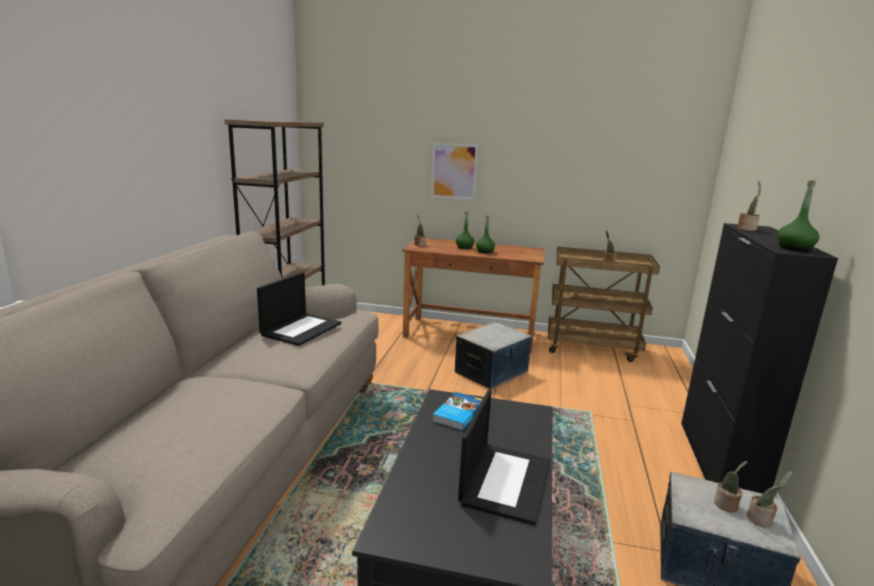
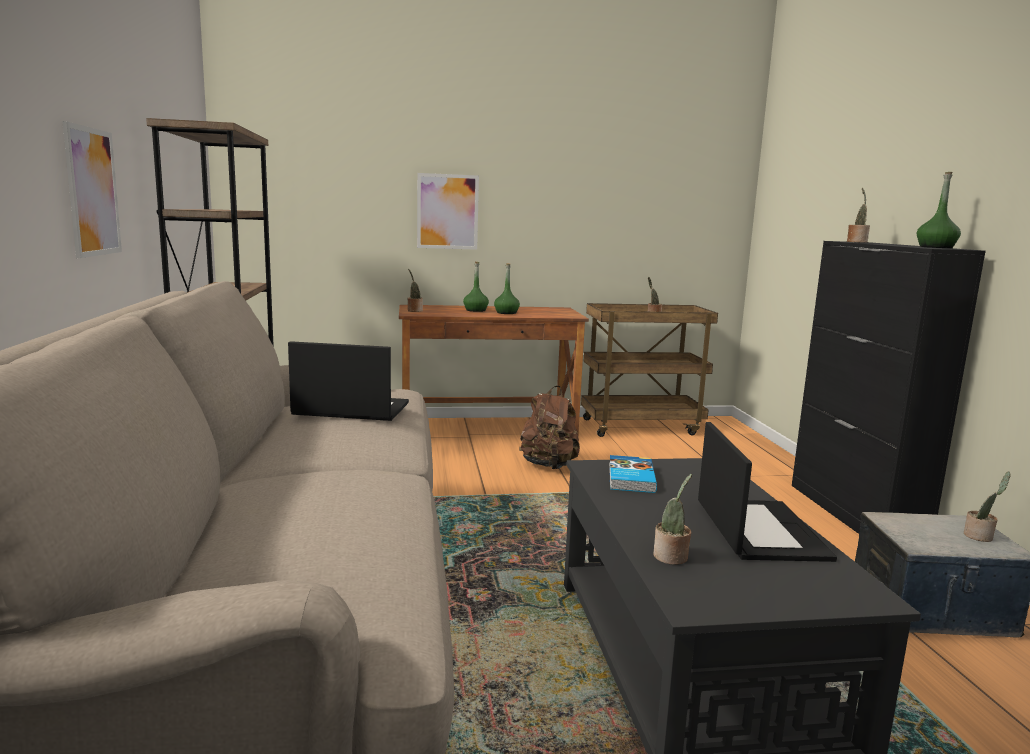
camera: 20 degrees left, 5 degrees down
laptop [257,272,342,346] -> laptop turned 90 degrees counterclockwise [288,341,409,421]
storage box [455,322,532,389] -> brown backpack [519,385,580,469]
potted plant [714,461,747,512] -> potted plant moved to [653,474,692,565]
none -> picture [62,121,122,258]

